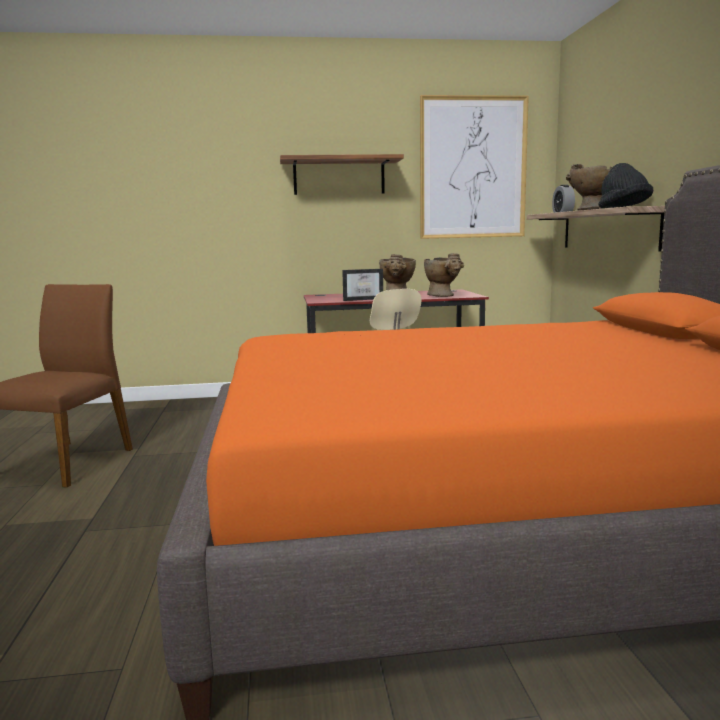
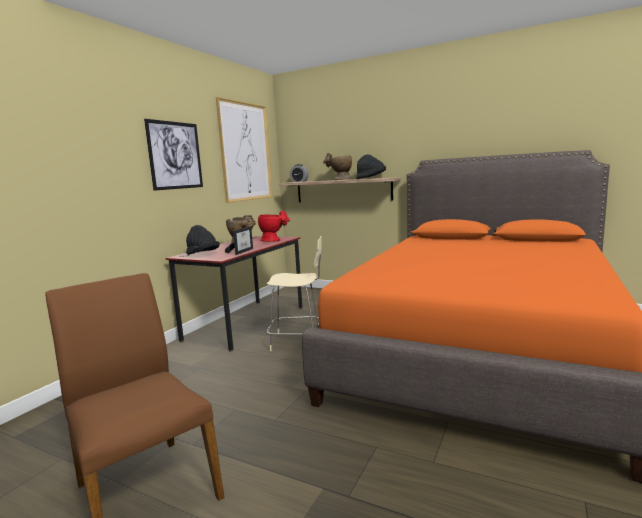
camera: 55 degrees left, 0 degrees up
shelf [280,154,404,195] -> picture [144,119,203,191]
beige vase [424,253,464,297] -> red vase [258,211,290,242]
none -> black hat [186,225,220,255]

